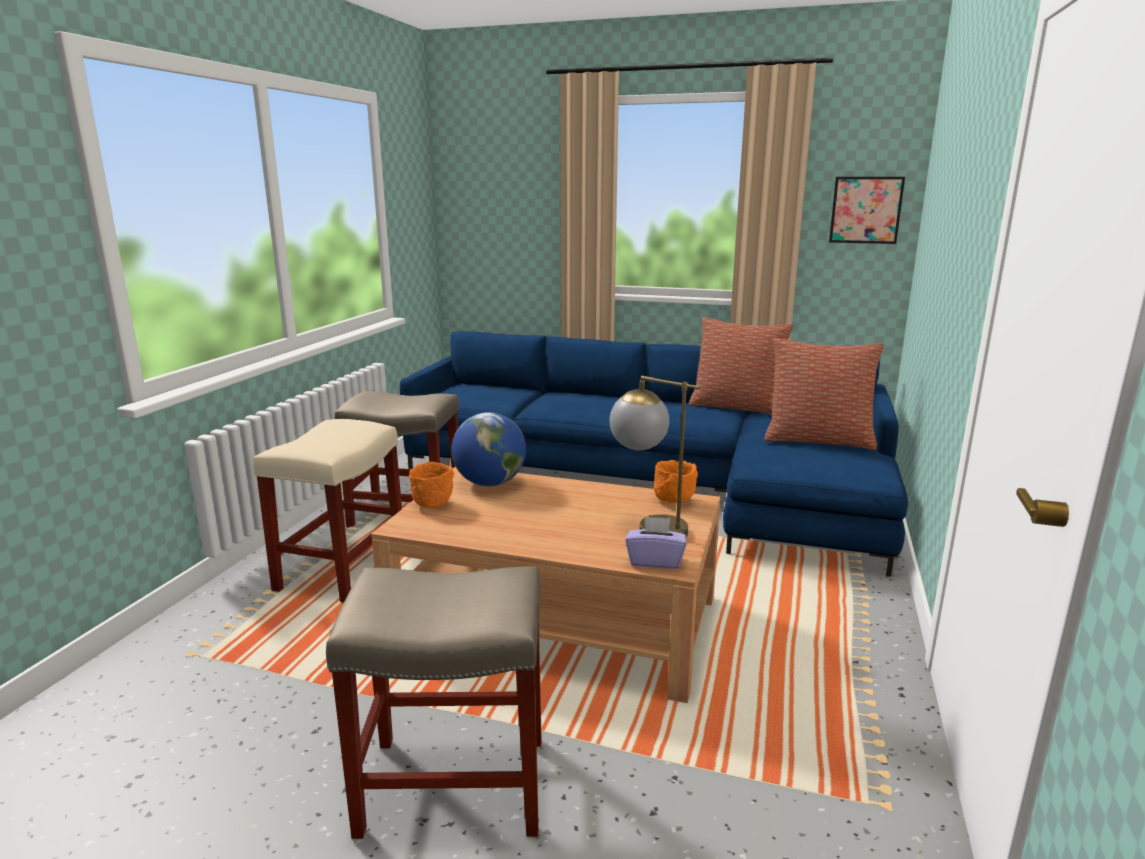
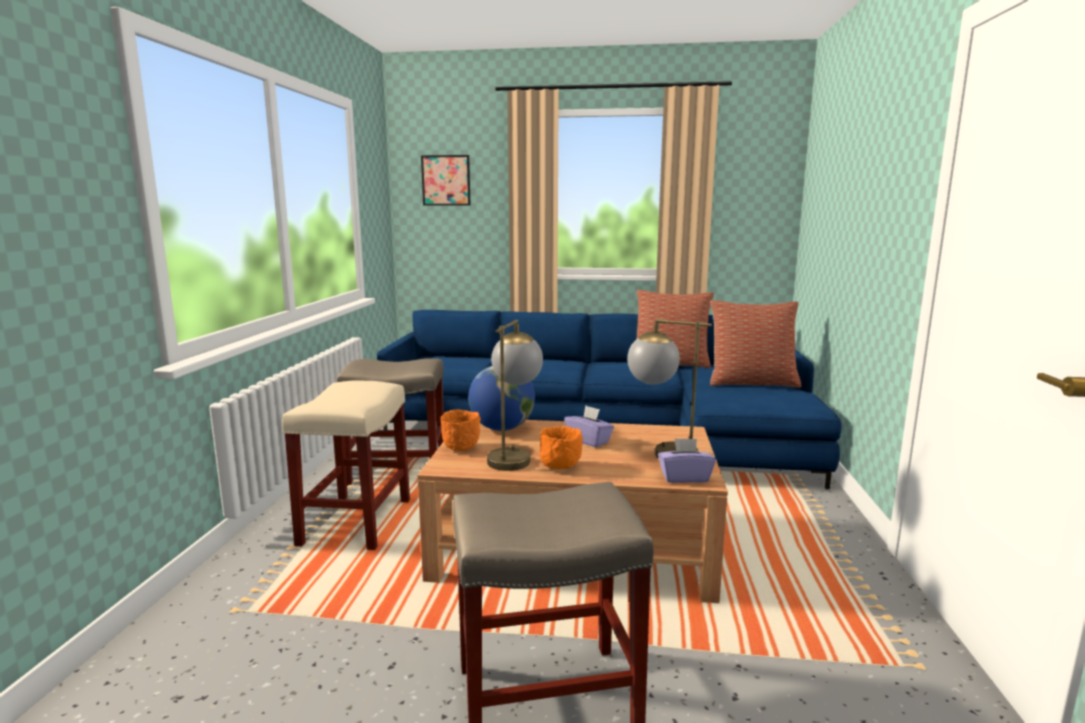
camera: 10 degrees left, 5 degrees down
orange bowl [654,460,698,503] -> orange bowl moved to [540,426,583,469]
picture [829,177,905,244] -> picture moved to [421,155,470,205]
none -> table lamp [487,319,543,471]
none -> purple tissue box [564,406,614,447]

